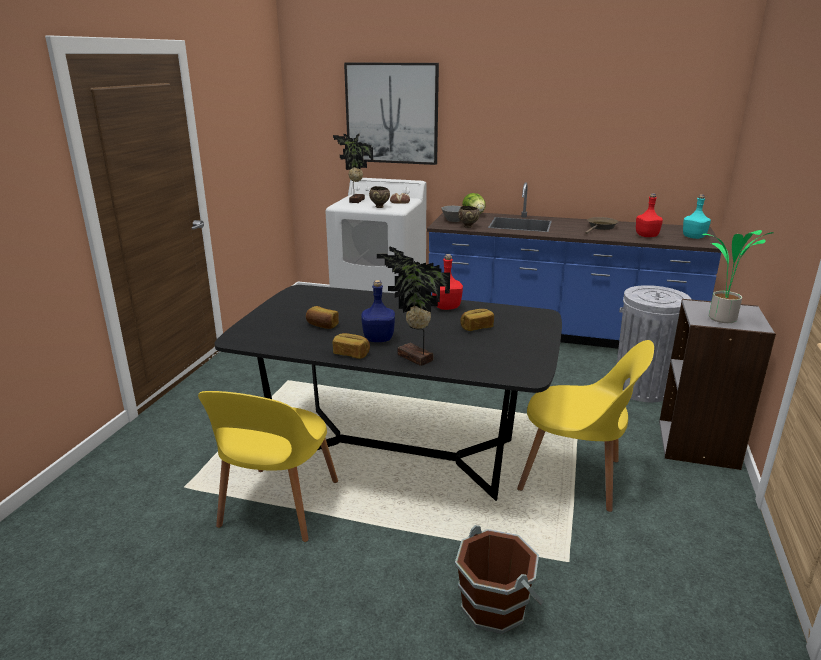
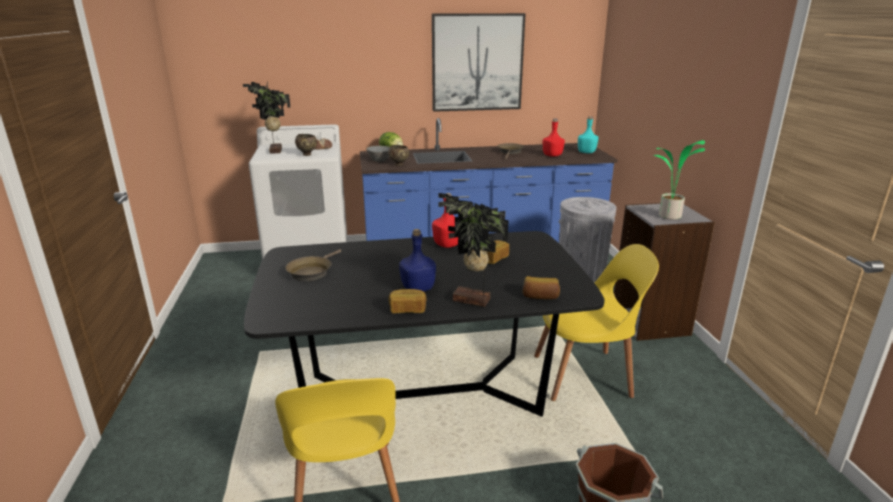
camera: 25 degrees left, 0 degrees up
bread [306,306,339,329] -> bread moved to [523,276,560,299]
picture [344,63,439,165] -> picture moved to [432,13,526,112]
none -> brown frying pan [286,249,341,281]

